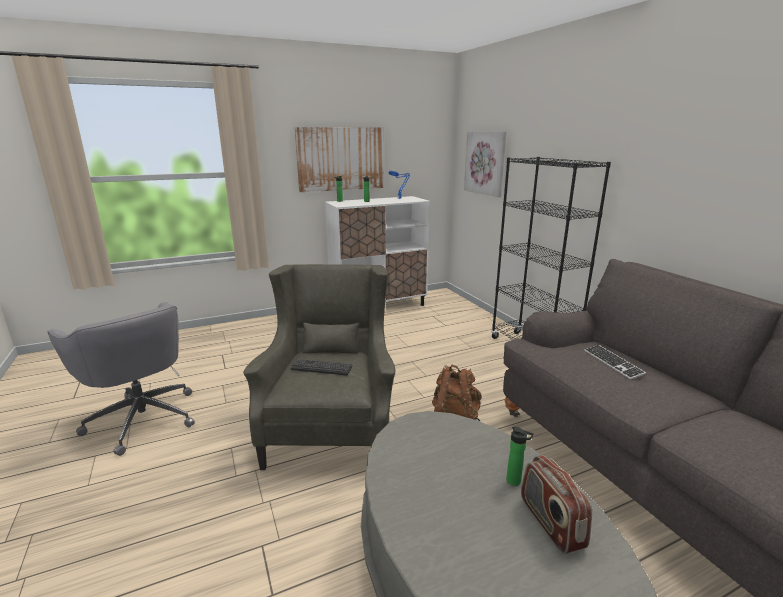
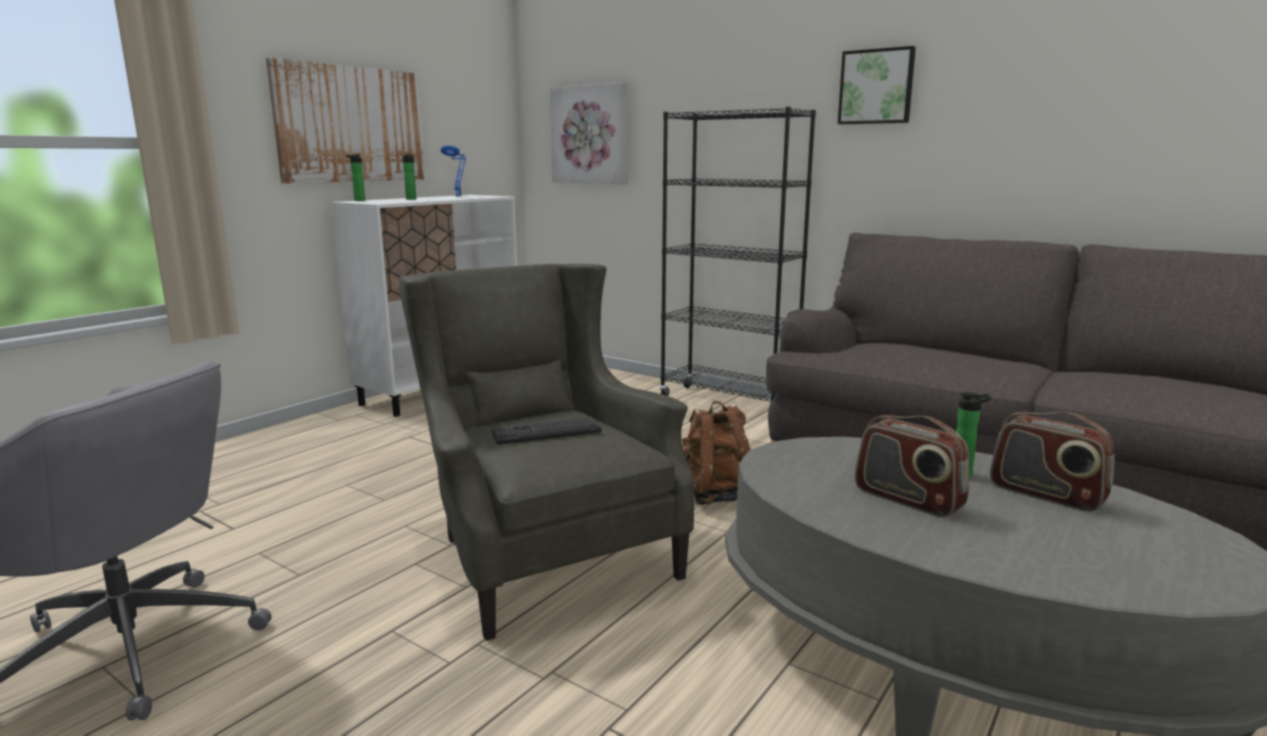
camera: 30 degrees left, 5 degrees down
keyboard [584,345,646,379] -> none
none -> picture [838,46,916,124]
none -> radio [855,415,969,517]

